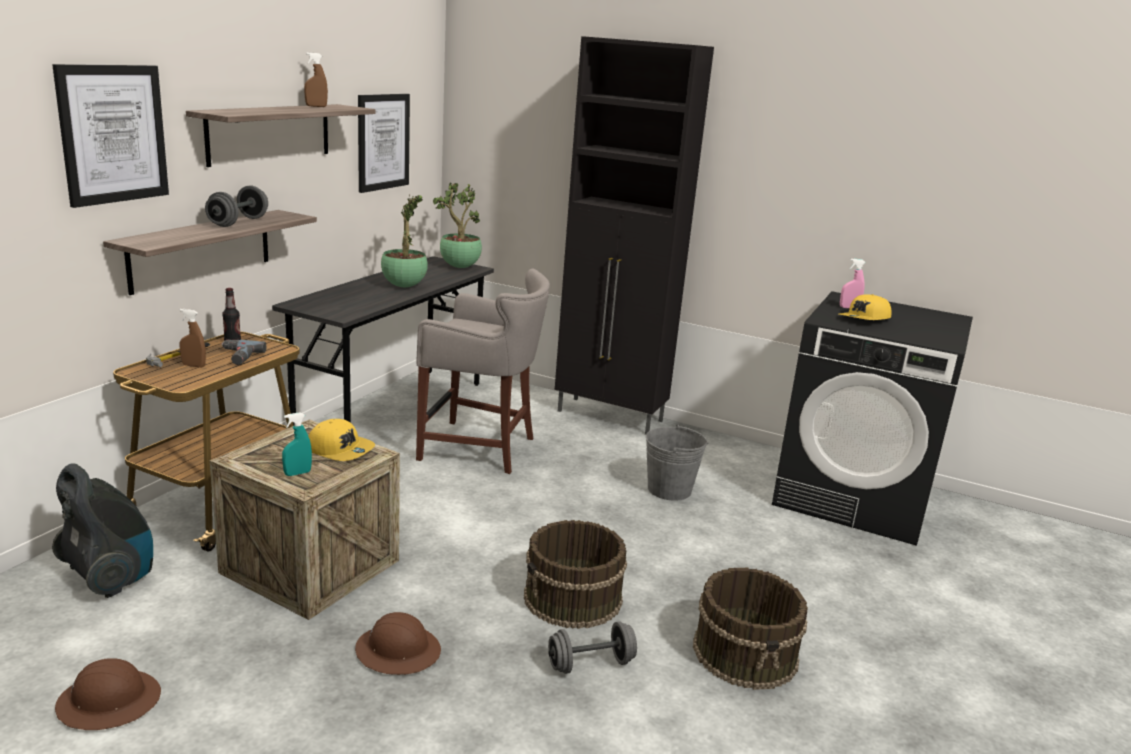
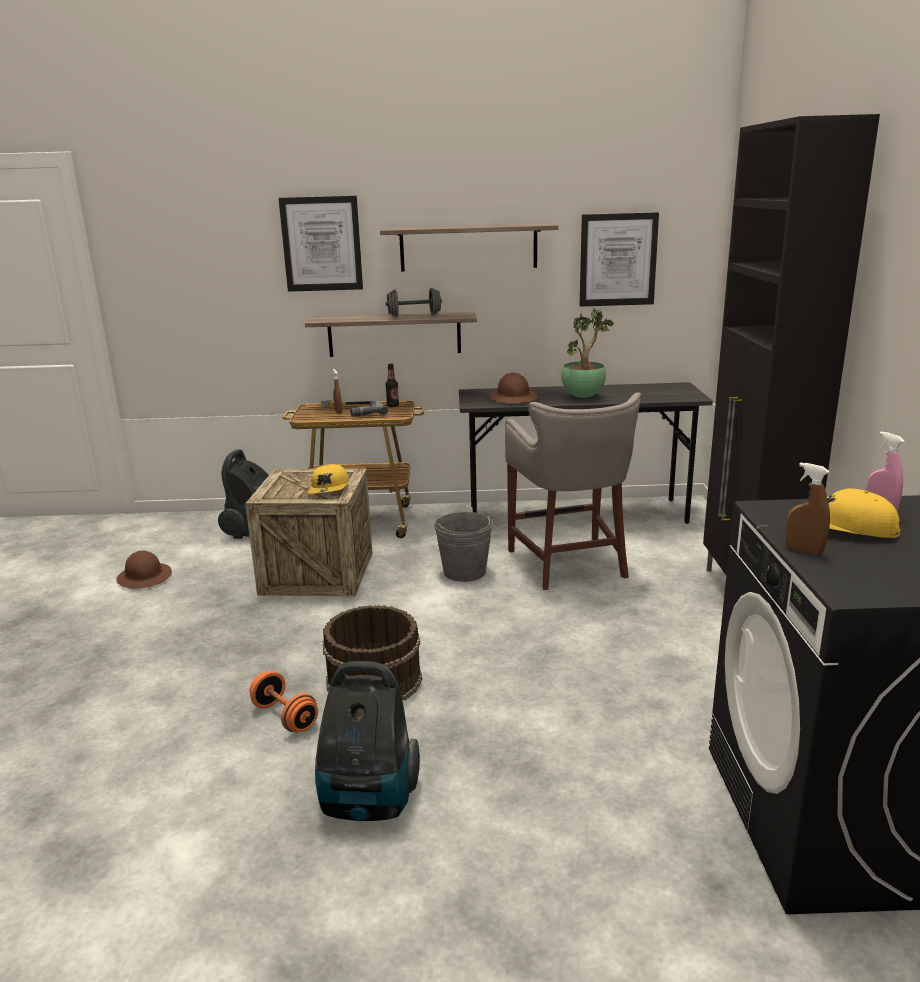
camera: 65 degrees right, 0 degrees up
turquoise spray bottle [282,412,312,476] -> none
brown spray bottle [304,52,328,107] -> brown spray bottle moved to [786,462,830,555]
brown hard hat [355,612,441,675] -> brown hard hat moved to [489,373,538,403]
potted plant [433,183,482,268] -> none
grey dumbbell [548,621,637,674] -> orange dumbbell [250,671,318,732]
grey bucket [646,424,708,501] -> grey bucket moved to [434,512,493,582]
brown bucket [693,568,808,690] -> vacuum cleaner [315,661,420,821]

